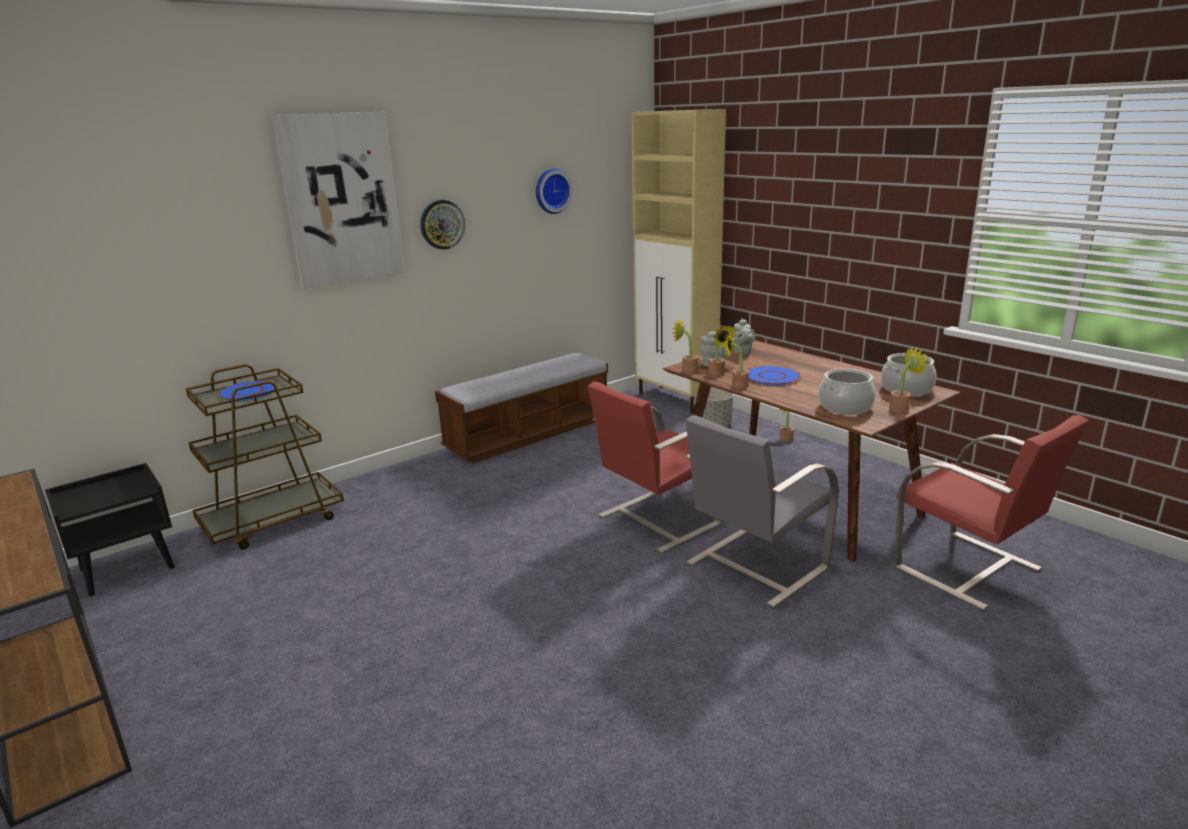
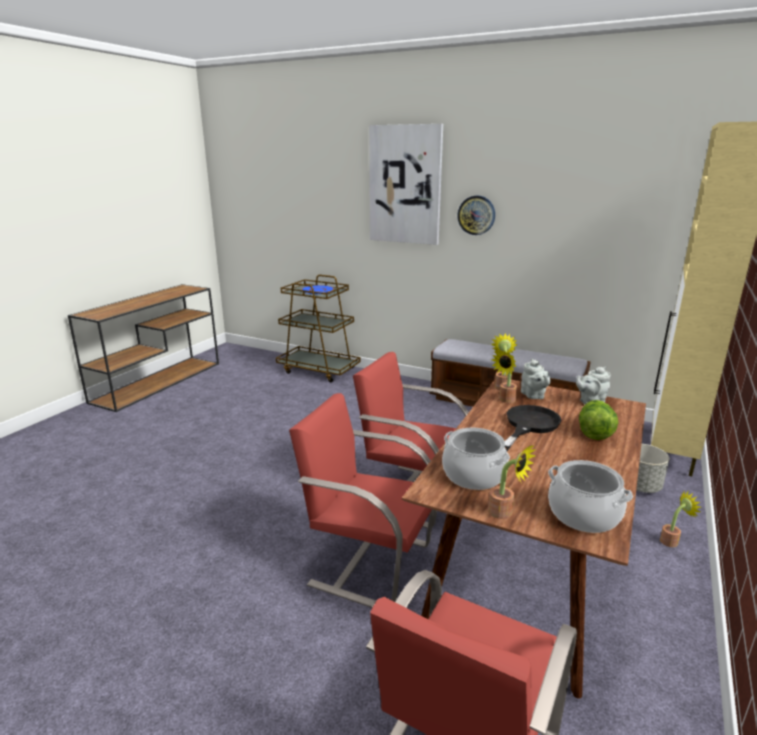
camera: 65 degrees right, 0 degrees up
black nightstand [45,463,174,596] -> none
wall clock [536,168,572,214] -> none
grey chair [686,415,839,608] -> red chair [289,393,434,608]
potted plant [723,334,749,389] -> none
blue plate [748,366,800,385] -> black frying pan [505,405,561,451]
none -> lettuce [579,400,619,440]

